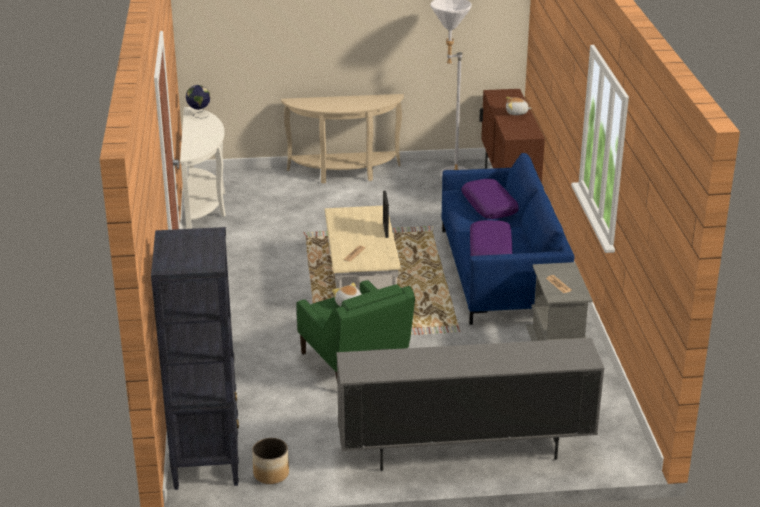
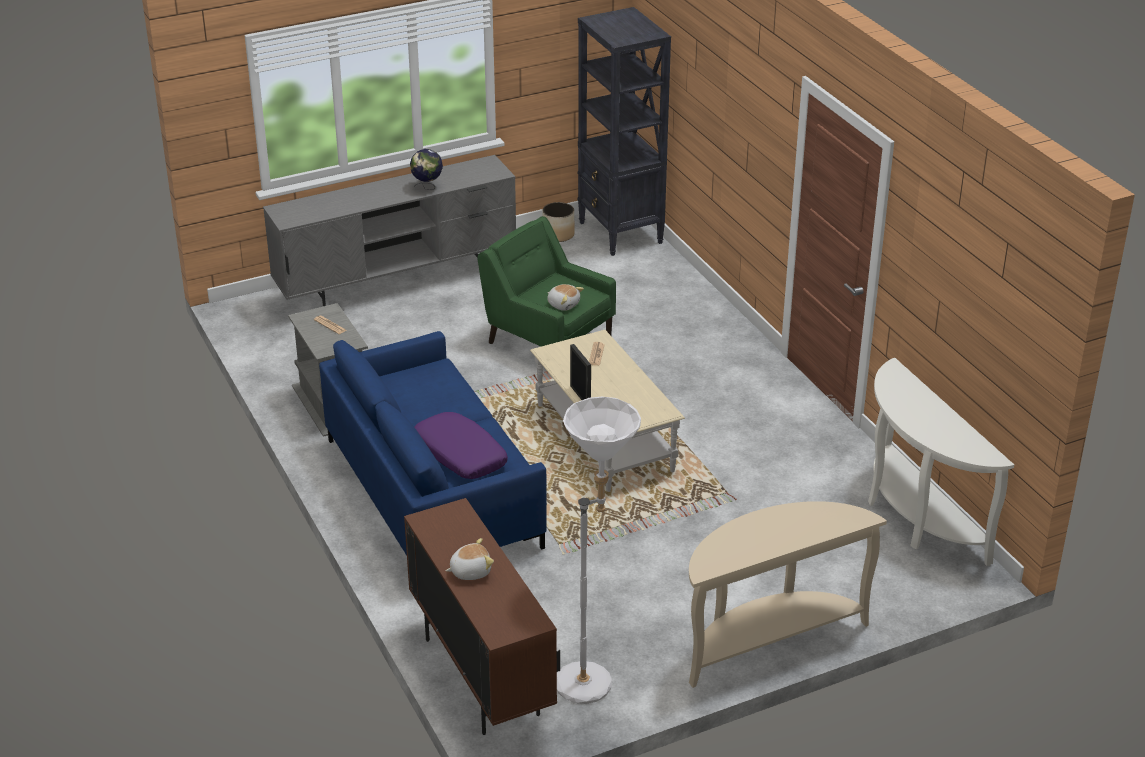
camera: 160 degrees right, 5 degrees up
globe [186,85,210,118] -> globe moved to [410,149,443,190]
purple pillow [470,220,513,256] -> none

